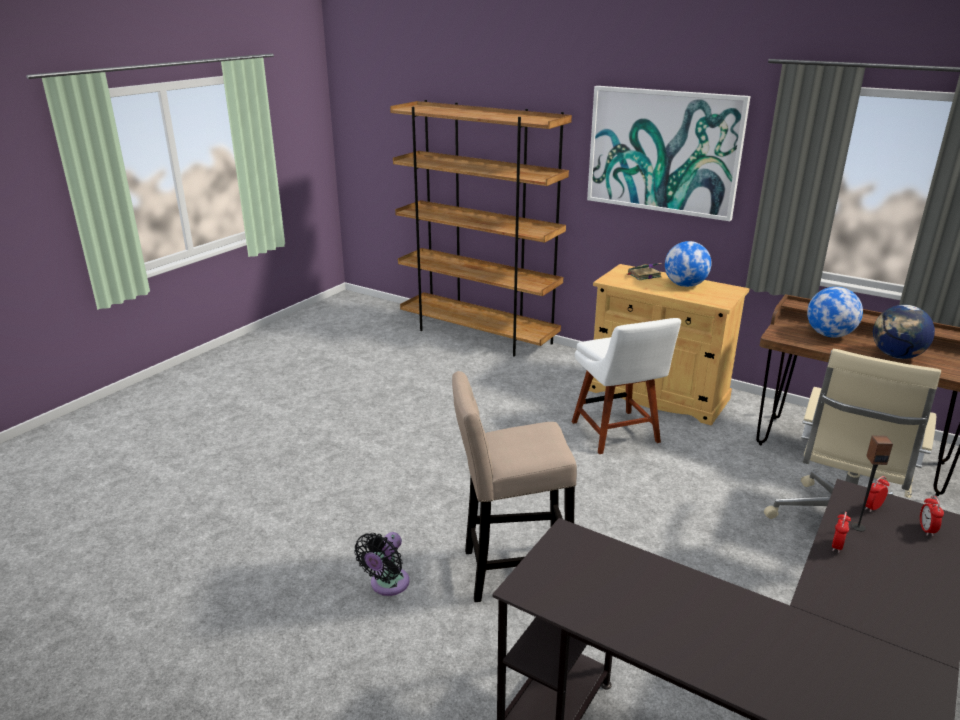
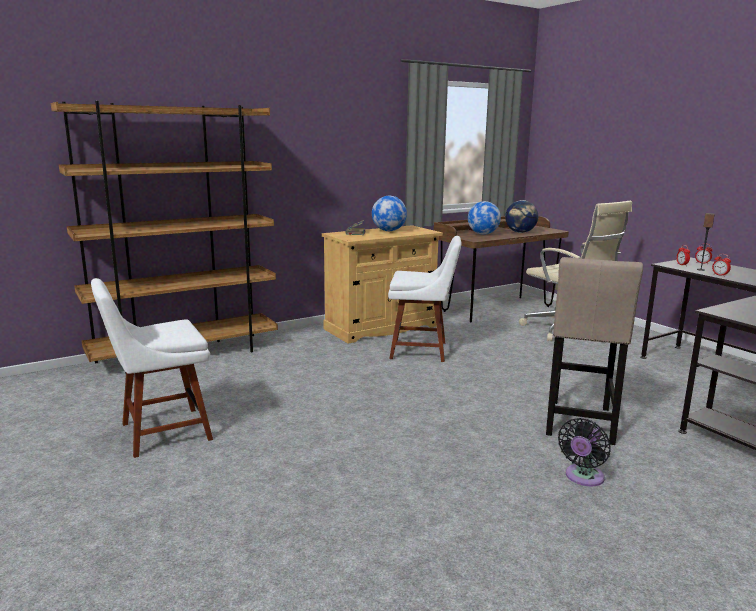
camera: 65 degrees left, 10 degrees down
black fan [354,532,409,596] -> black fan turned 75 degrees clockwise [558,418,611,486]
picture [587,86,751,221] -> none
none -> white chair [91,278,213,458]

